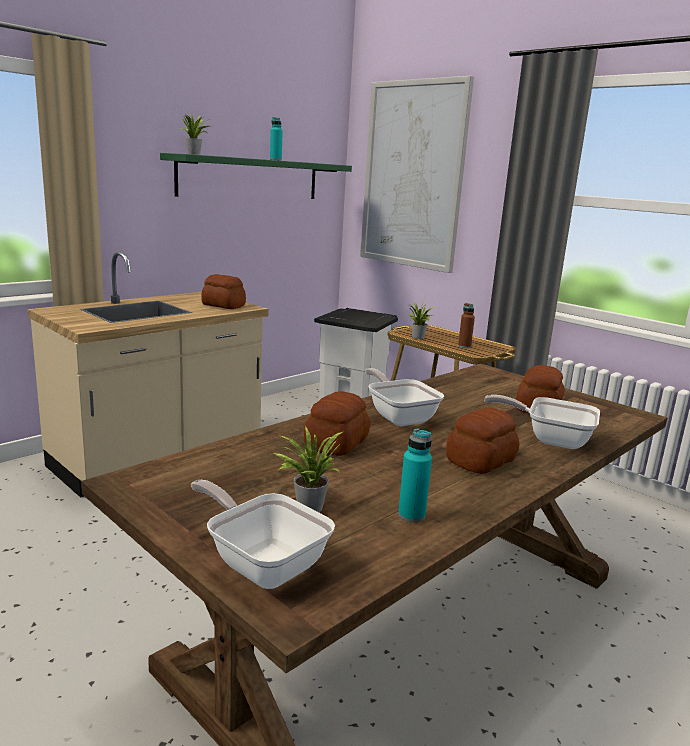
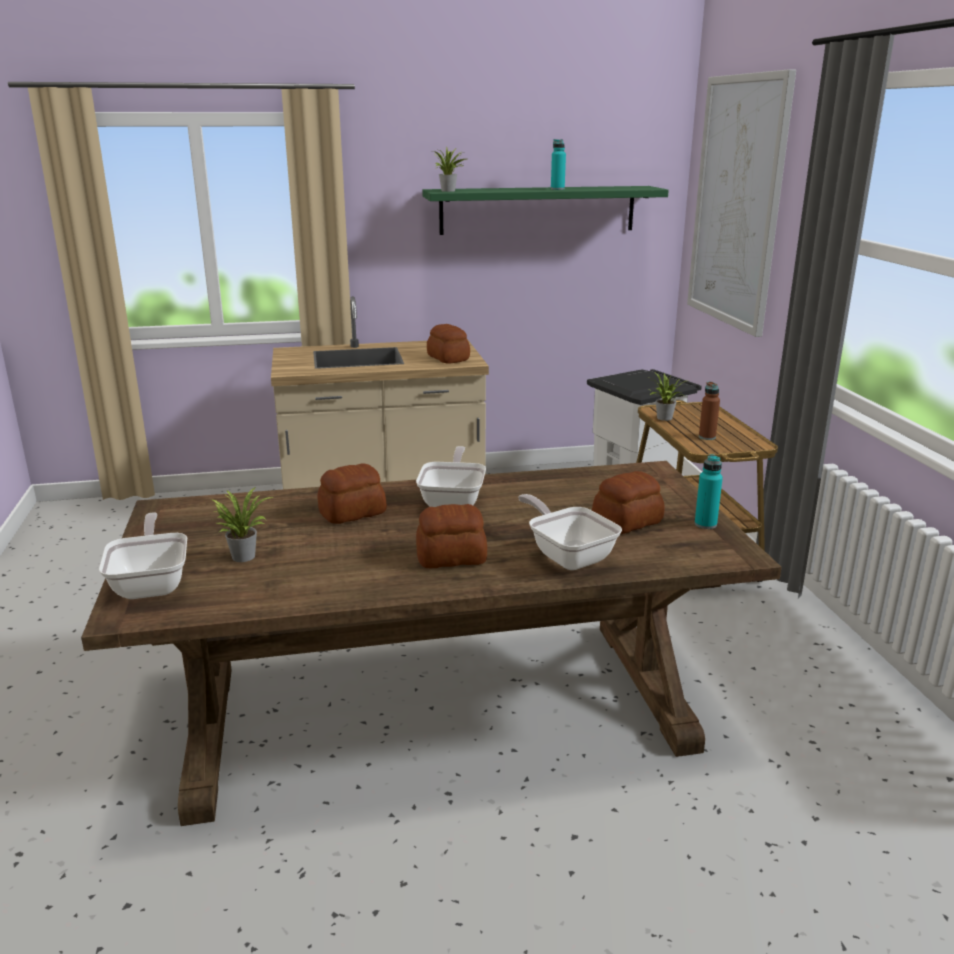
camera: 35 degrees right, 5 degrees up
turquoise bottle [398,428,432,522] -> turquoise bottle moved to [695,454,723,529]

